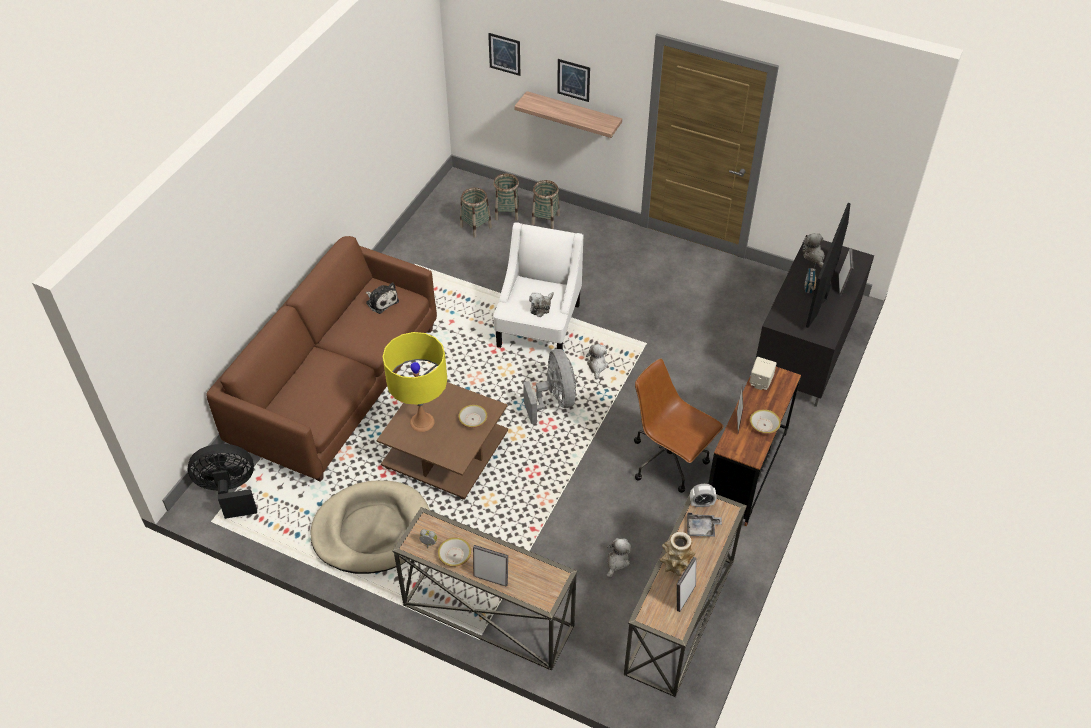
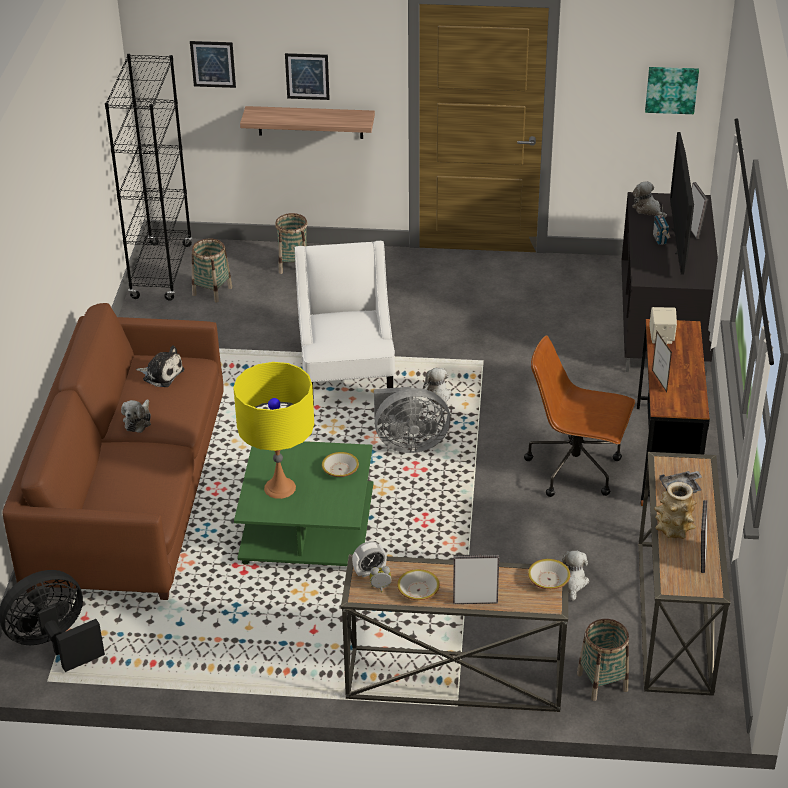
camera: 20 degrees left, 10 degrees down
beige dog bed [310,480,430,574] -> none
brown coffee table [377,382,508,500] -> green coffee table [234,441,373,566]
basket [493,173,519,221] -> basket moved to [577,619,629,701]
grey fan [523,349,576,424] -> grey fan turned 120 degrees clockwise [374,387,450,453]
plush toy [529,292,554,317] -> plush toy moved to [121,399,151,433]
alarm clock [690,484,717,507] -> alarm clock moved to [352,541,387,577]
bowl [750,409,781,434] -> bowl moved to [528,559,570,589]
none -> black bookcase [105,54,193,301]
none -> picture [645,67,699,114]

